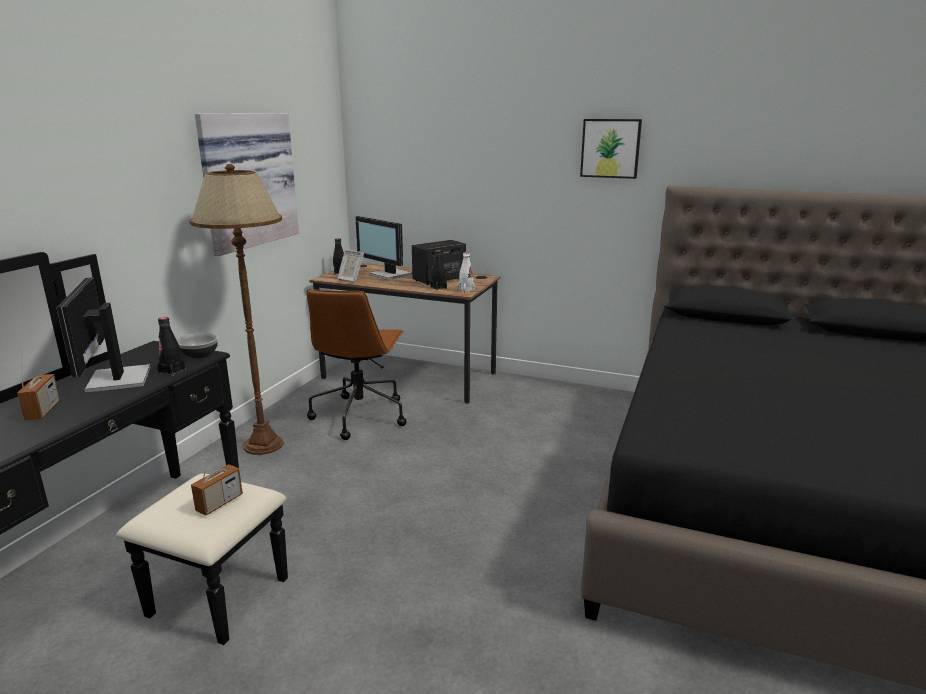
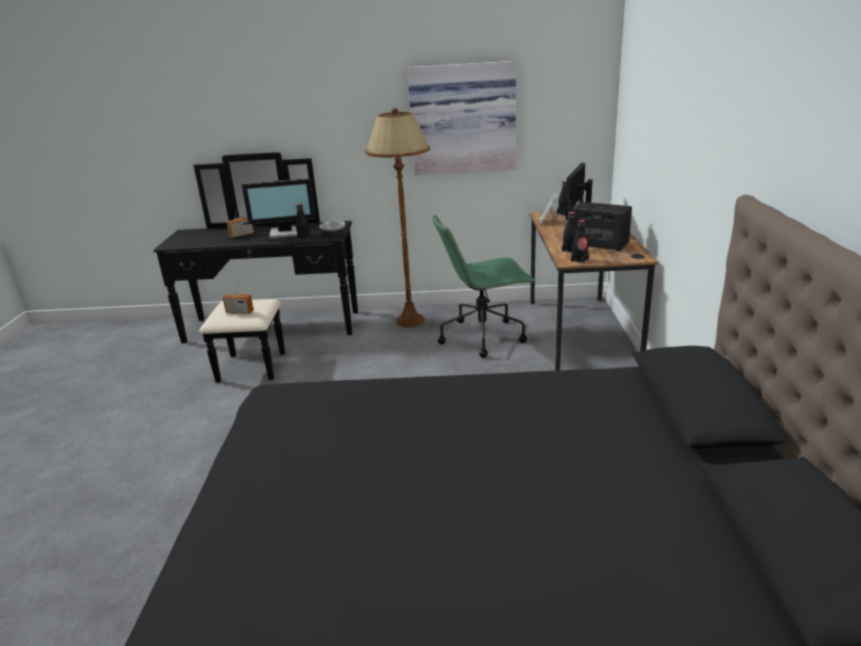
camera: 70 degrees right, 5 degrees up
monitor [56,277,151,393] -> monitor turned 150 degrees counterclockwise [242,178,316,239]
brown office chair [306,289,407,440] -> green office chair [433,215,535,358]
white bottle [458,252,475,292] -> black bottle [571,220,589,264]
picture [580,119,642,179] -> none

